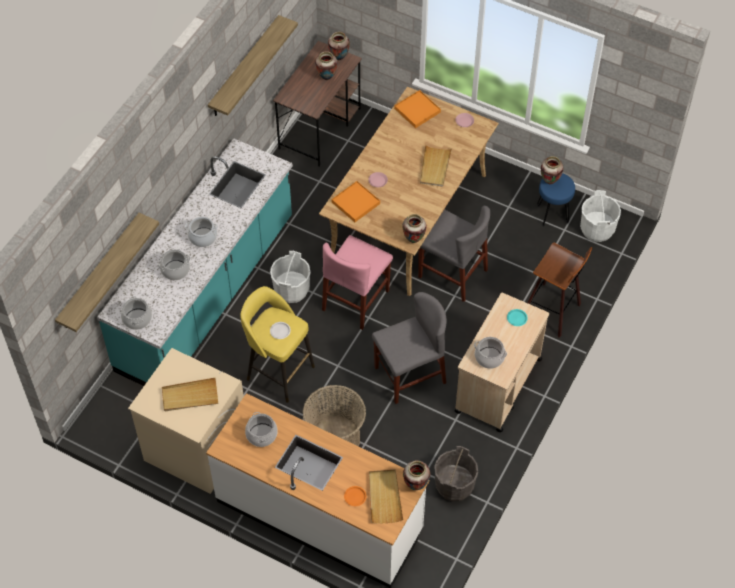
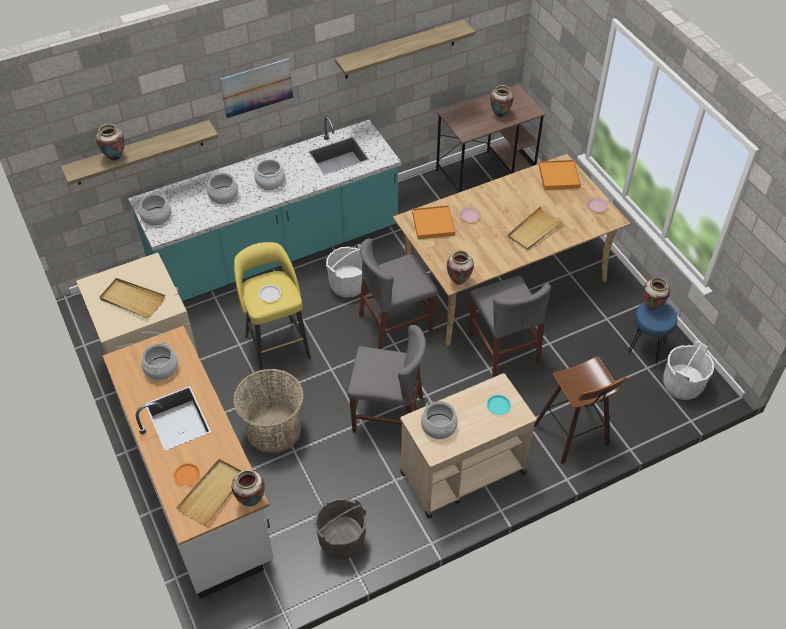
camera: 35 degrees right, 5 degrees down
pink chair [322,235,393,330] -> grey chair [359,239,438,349]
vase [328,32,350,60] -> vase moved to [96,123,124,161]
none -> picture [220,58,293,118]

